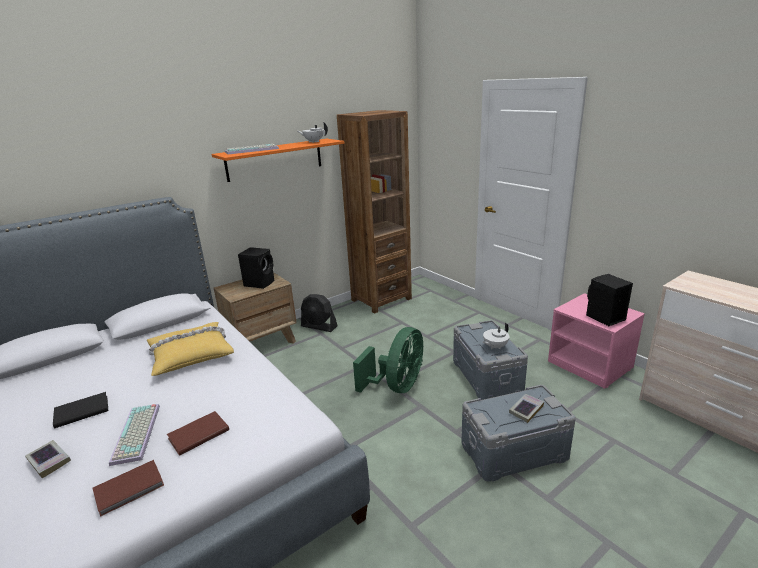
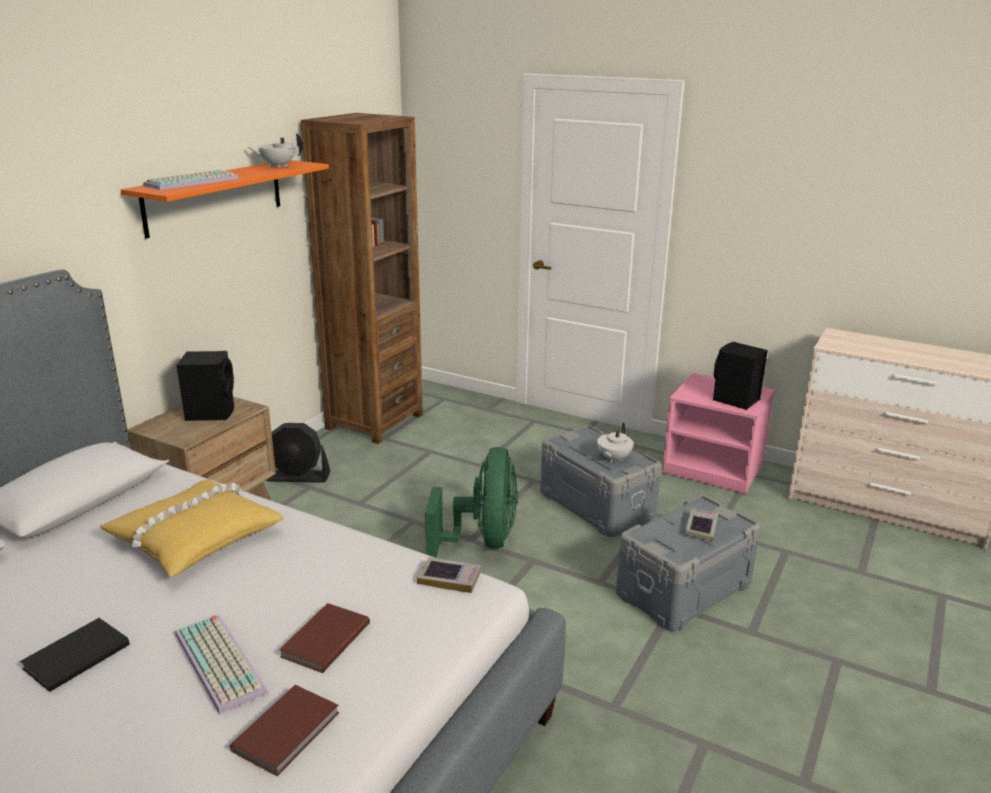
camera: 25 degrees left, 0 degrees up
book [25,440,71,478] -> book moved to [417,557,481,593]

